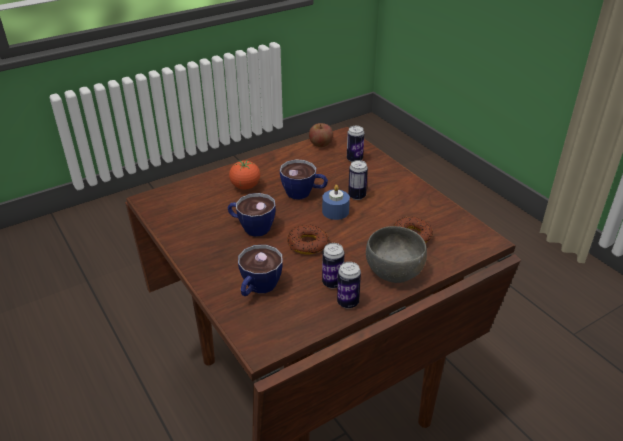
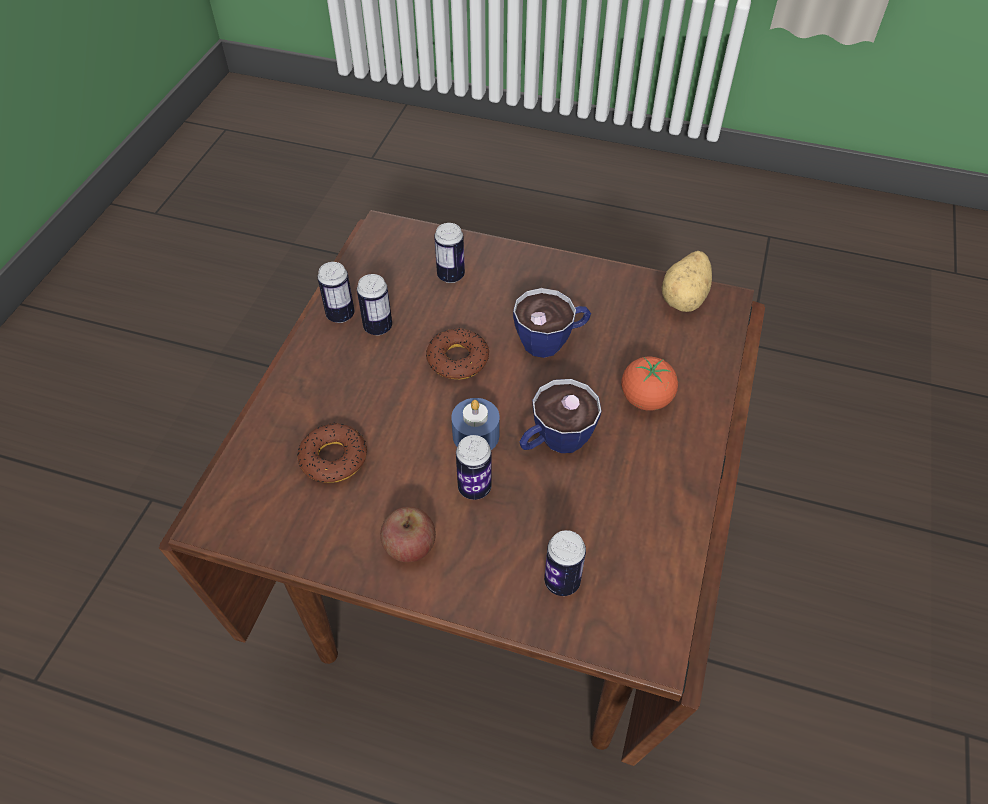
camera: 140 degrees right, 15 degrees up
cup [238,245,283,296] -> can [434,223,465,283]
apple [309,123,333,147] -> apple moved to [380,507,436,563]
grey bowl [366,226,427,283] -> none
none -> potato [662,251,712,312]

